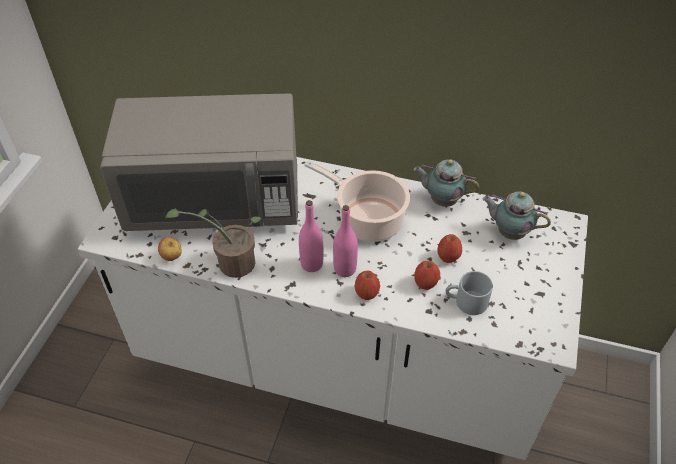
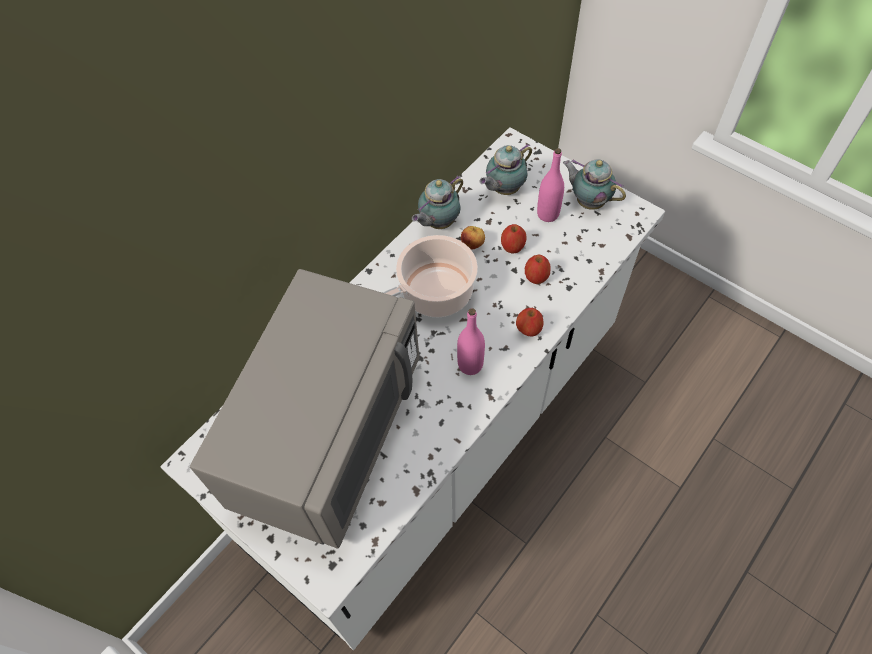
camera: 65 degrees left, 10 degrees up
apple [158,237,182,261] -> apple moved to [461,226,485,250]
potted plant [164,209,262,278] -> none
pink bottle [333,205,358,277] -> pink bottle moved to [537,148,564,222]
grey mug [445,271,493,315] -> none
none -> teapot [563,159,626,210]

